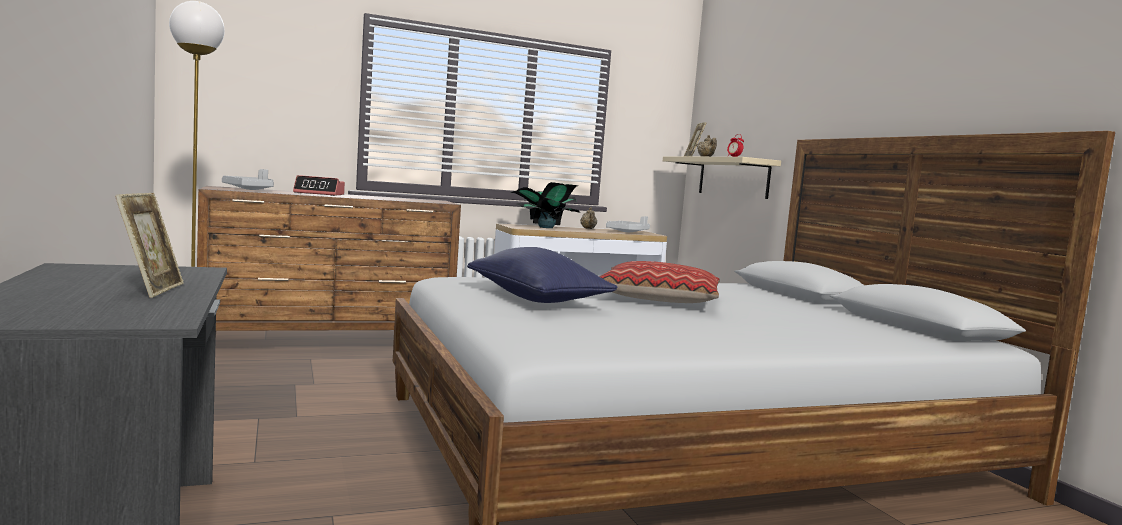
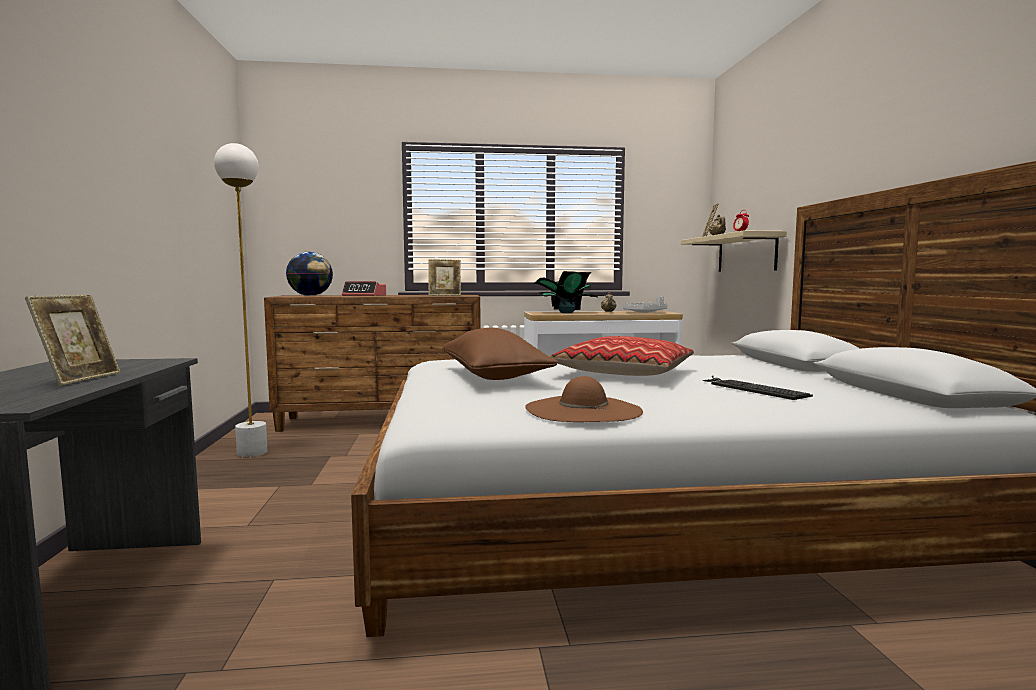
camera: 15 degrees right, 0 degrees up
grey tray [222,169,274,190] -> globe [286,252,333,296]
blue pillow [467,247,618,303] -> brown pillow [442,328,558,380]
none -> picture frame [428,259,461,296]
none -> brown hat [525,376,643,422]
none -> keyboard [703,376,813,400]

